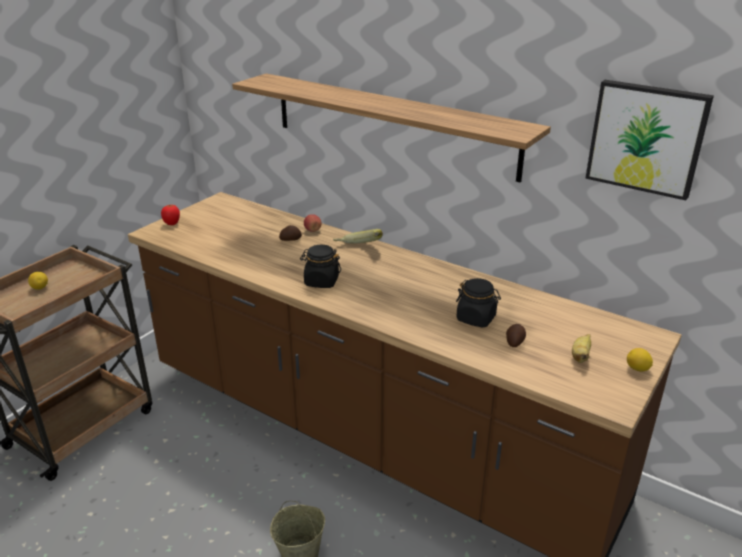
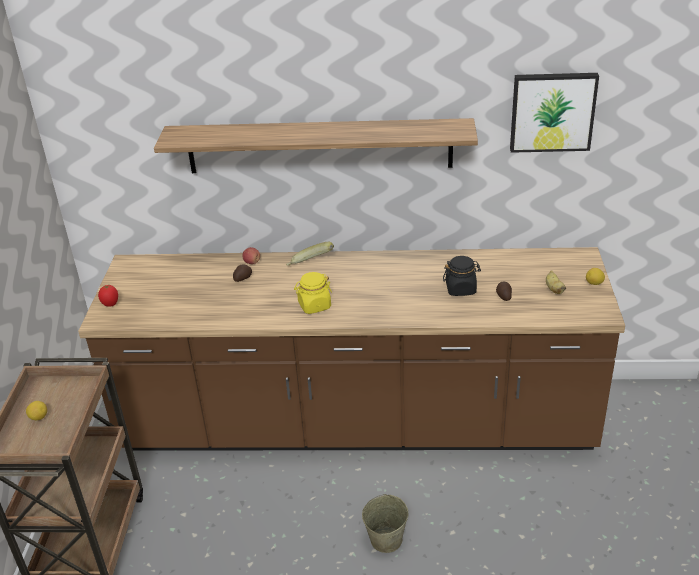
camera: 30 degrees left, 5 degrees up
black jar [300,245,341,288] -> yellow jar [294,272,332,314]

